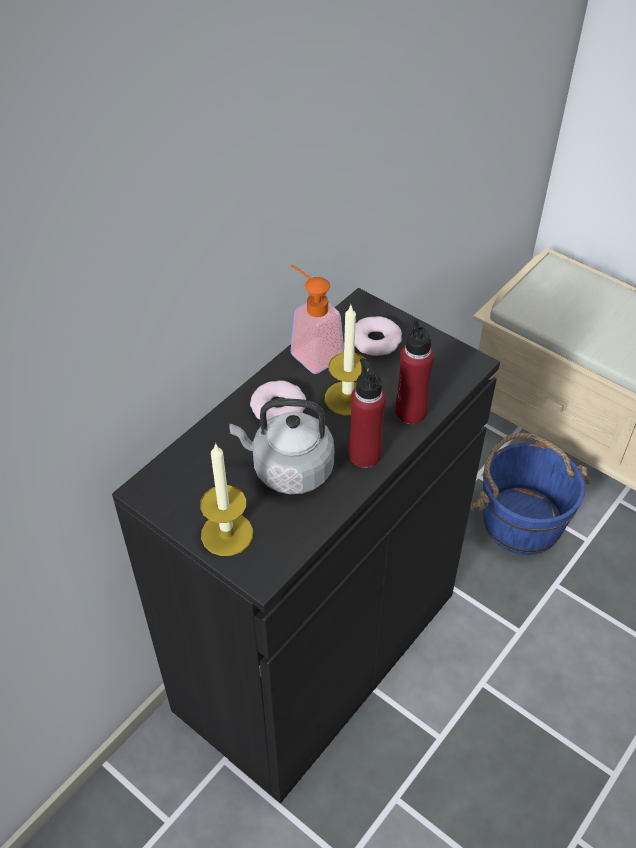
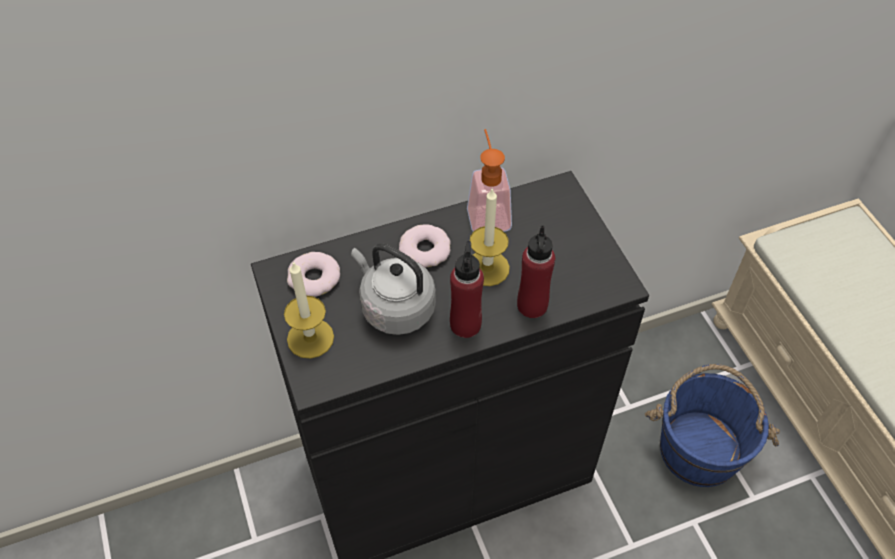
camera: 30 degrees right, 5 degrees up
donut [355,316,402,356] -> donut moved to [287,252,340,297]

